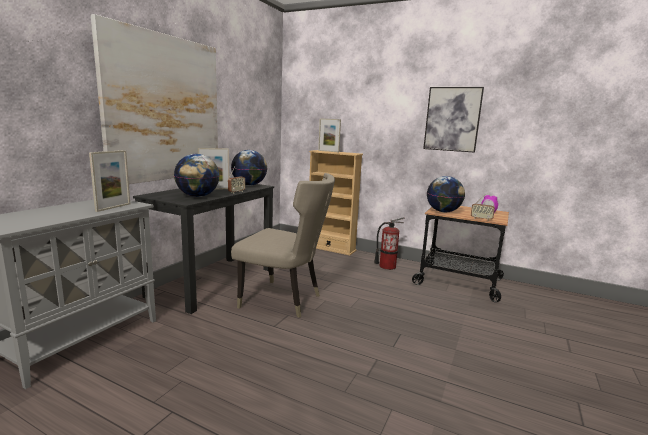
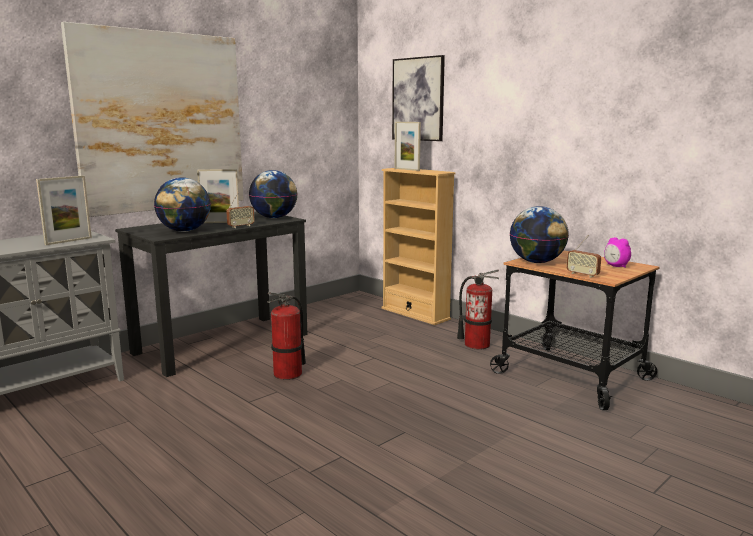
camera: 20 degrees right, 0 degrees up
beige chair [231,173,335,318] -> fire extinguisher [267,292,306,380]
picture [423,87,484,153] -> picture moved to [392,55,445,141]

